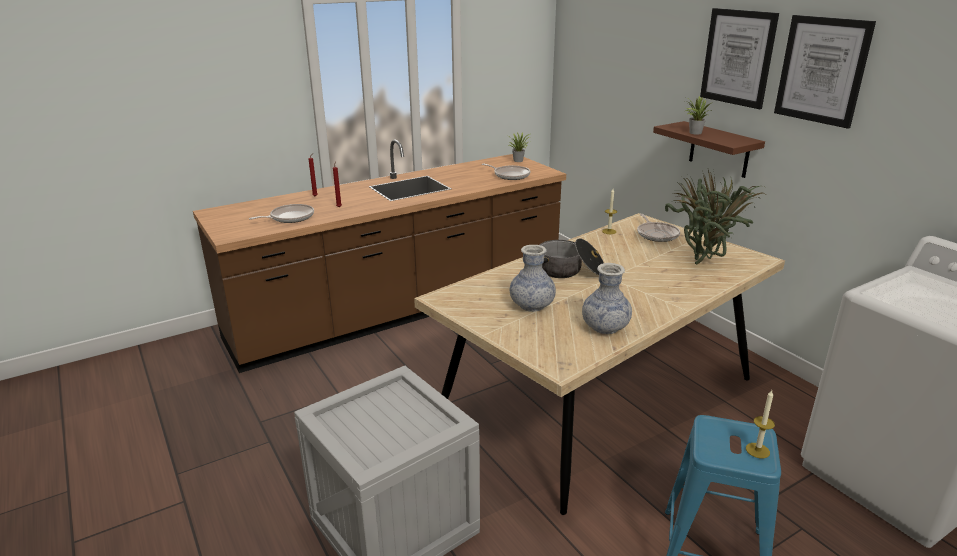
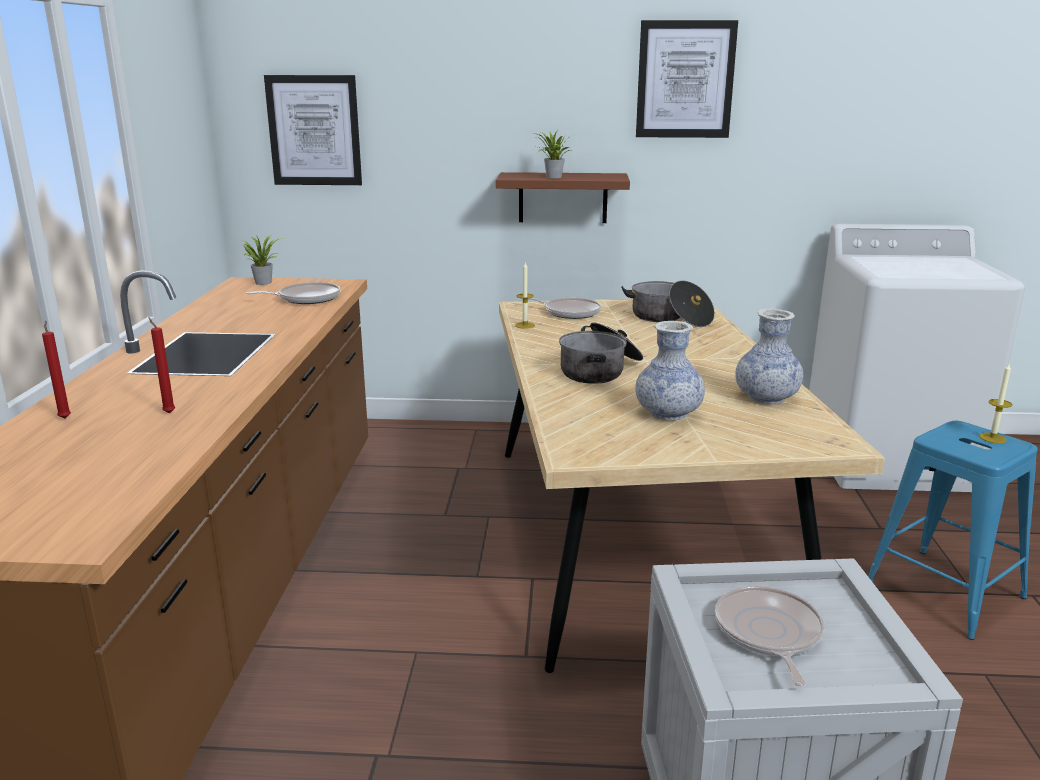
camera: 55 degrees left, 5 degrees down
frying pan [249,204,314,223] -> frying pan moved to [715,586,824,686]
potted plant [665,170,765,265] -> cooking pot [621,280,715,327]
picture [700,8,779,109] -> picture moved to [264,75,362,185]

